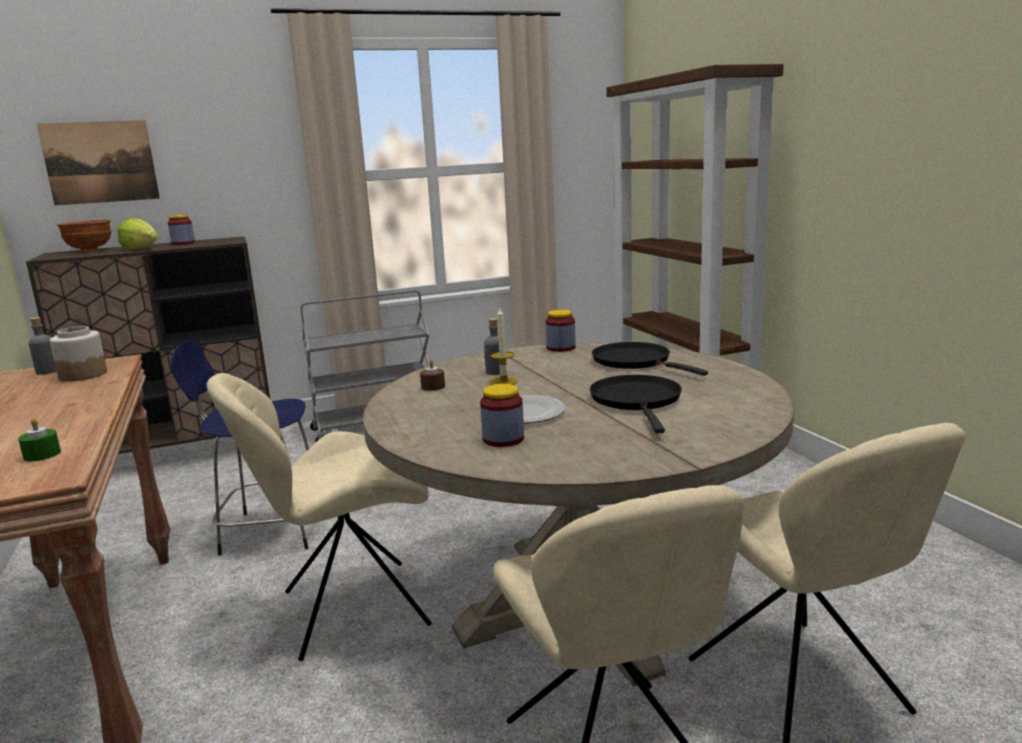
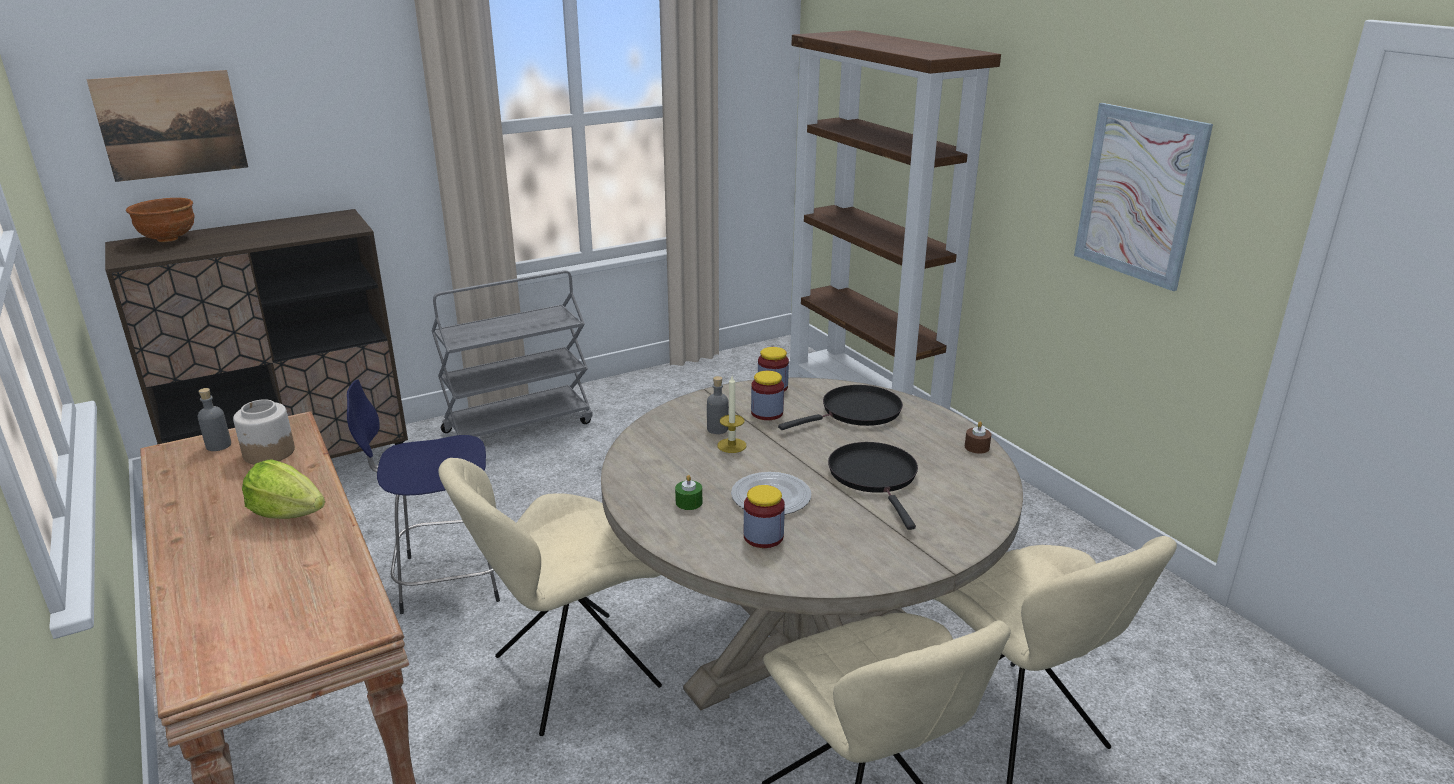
camera: 10 degrees left, 10 degrees up
green candle [18,418,61,461] -> green candle moved to [675,475,702,510]
lettuce [117,218,158,250] -> lettuce moved to [242,459,325,519]
jar [168,215,195,245] -> jar moved to [751,371,784,420]
brown candle [420,359,445,391] -> brown candle moved to [965,421,991,454]
black frying pan [592,342,708,376] -> black frying pan turned 105 degrees clockwise [778,385,903,430]
none -> picture [1074,103,1213,291]

